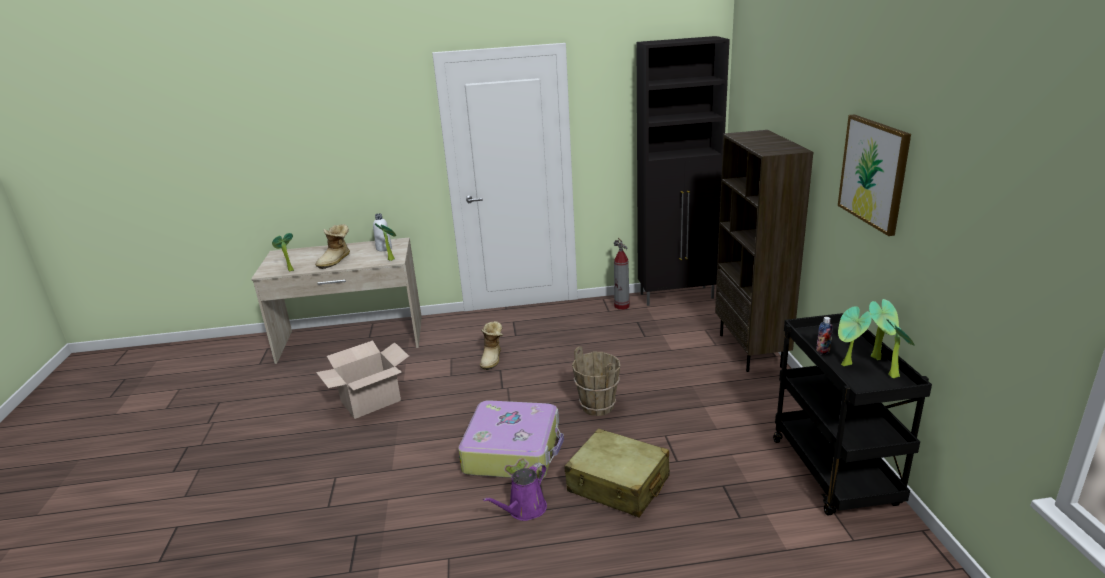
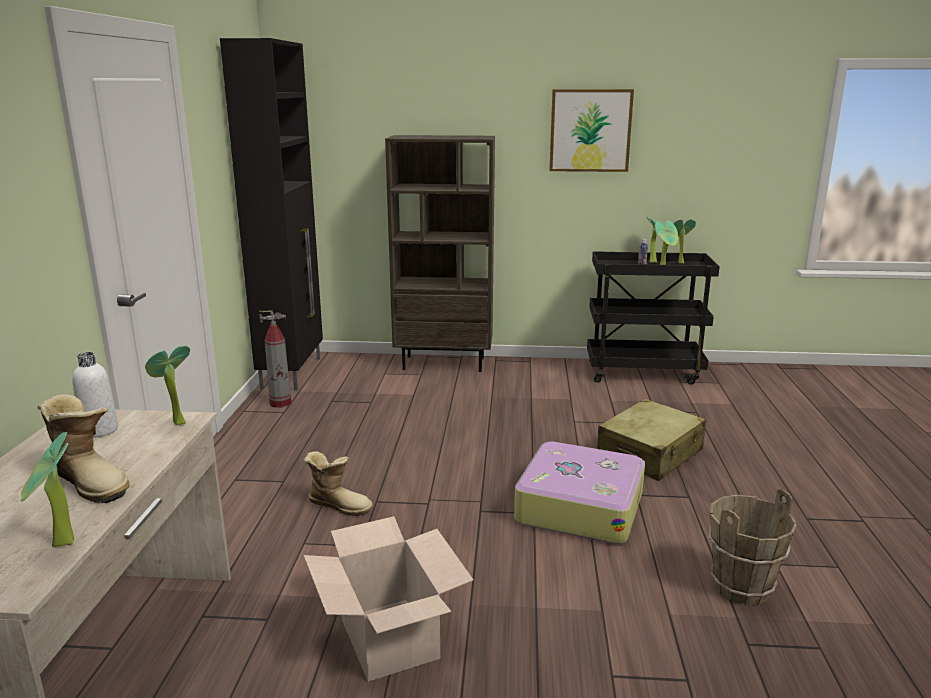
camera: 80 degrees left, 5 degrees down
purple watering can [483,462,547,521] -> none
brown bucket [572,346,620,416] -> brown bucket moved to [709,489,797,605]

